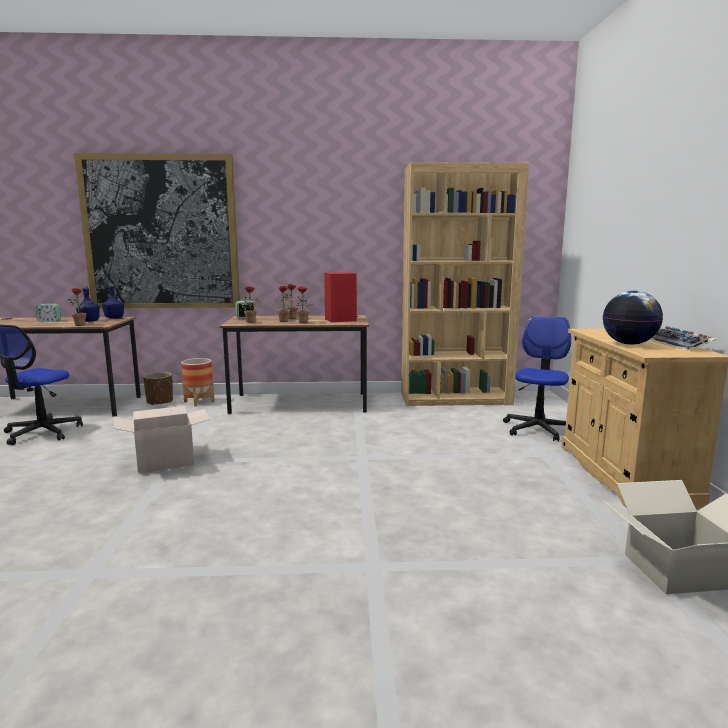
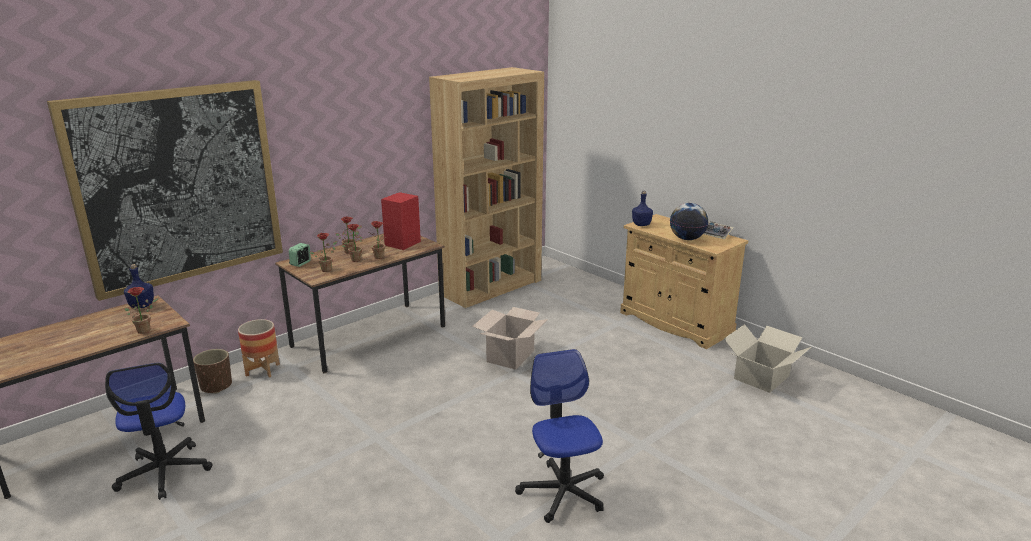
camera: 40 degrees left, 10 degrees up
alarm clock [36,304,61,322] -> none
blue bottle [76,286,100,322] -> blue bottle moved to [632,191,653,226]
cardboard box [113,406,210,473] -> cardboard box moved to [472,307,548,370]
office chair [503,316,571,442] -> office chair moved to [515,349,604,523]

